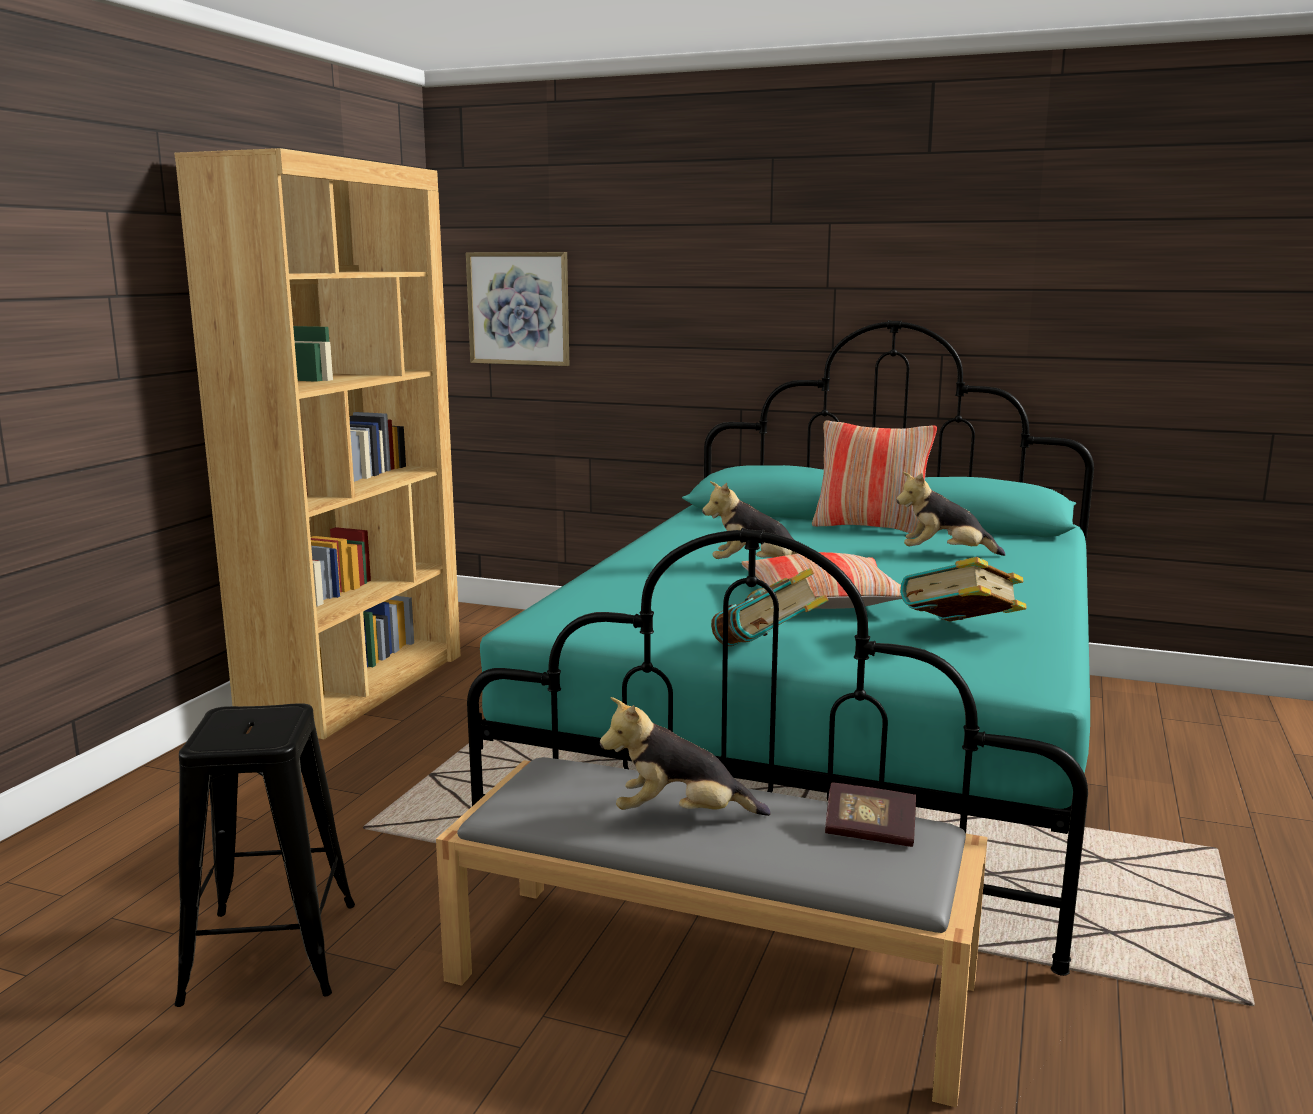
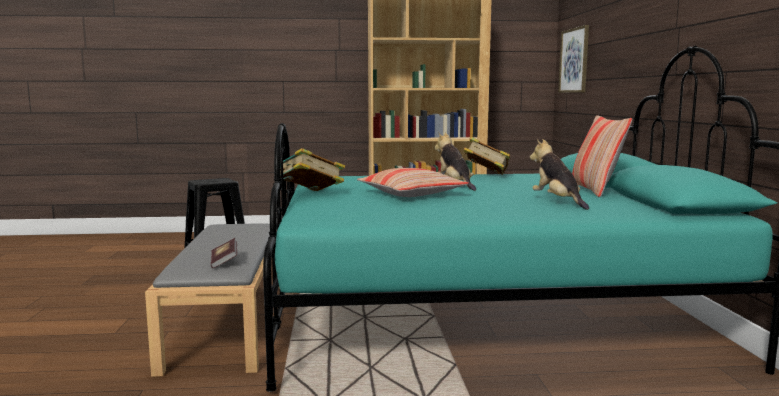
camera: 65 degrees right, 5 degrees down
plush toy [600,697,771,816] -> none
book [900,557,1027,621] -> book moved to [464,137,510,175]

